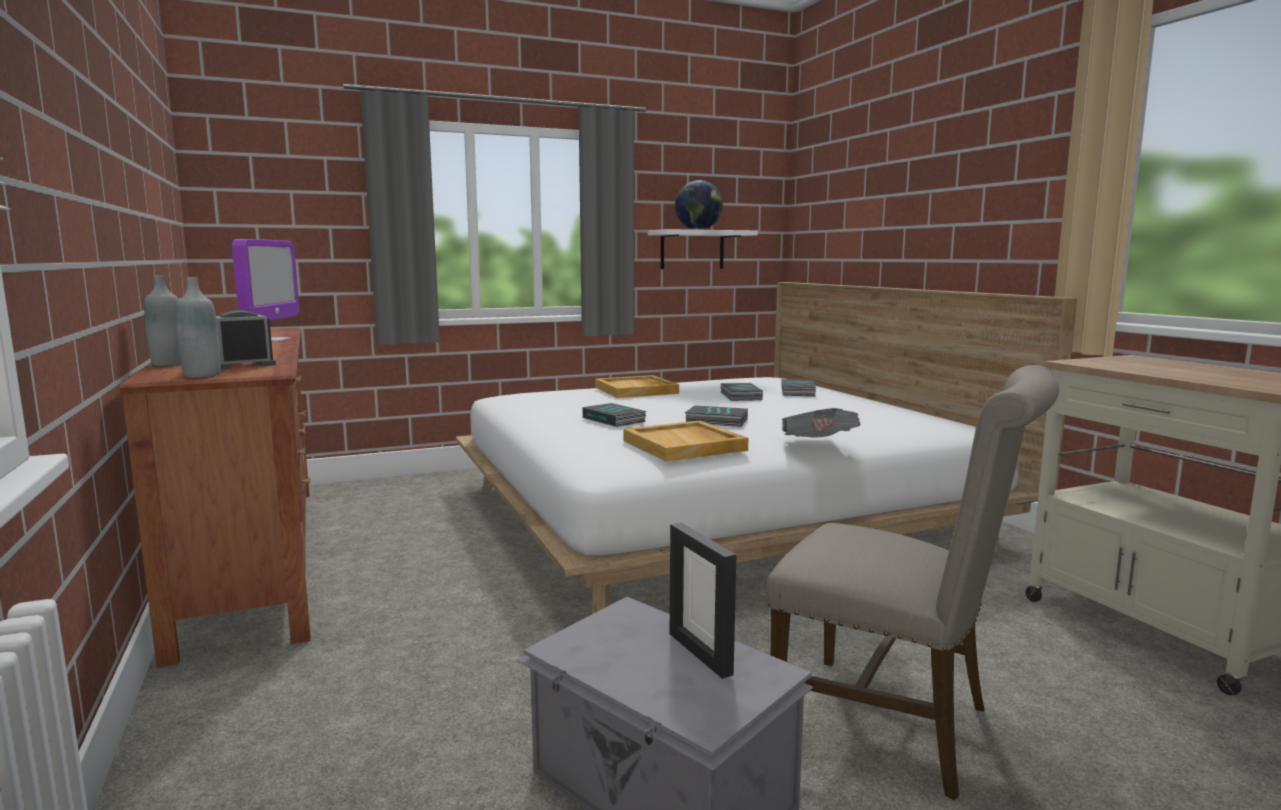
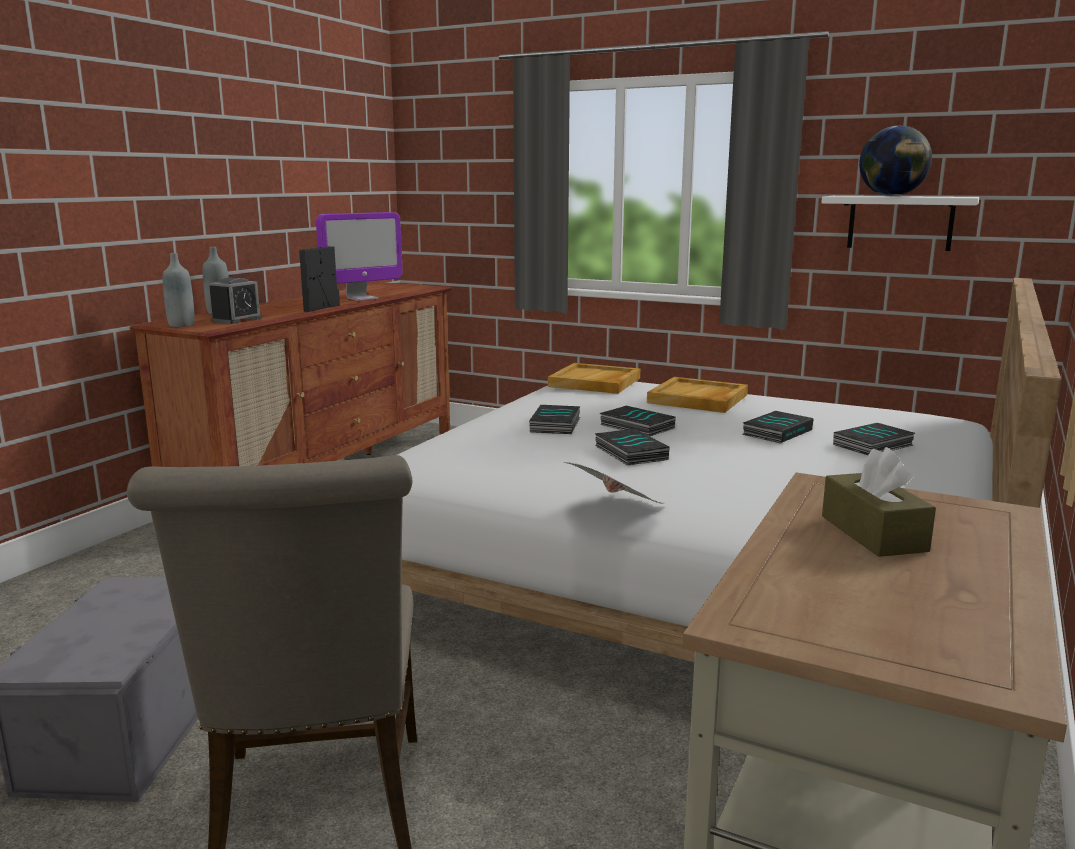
camera: 50 degrees right, 5 degrees up
alarm clock [216,310,276,369] -> alarm clock turned 105 degrees clockwise [209,278,262,324]
beige tray [623,421,748,462] -> beige tray moved to [548,363,640,394]
picture frame [670,522,736,679] -> picture frame moved to [299,246,340,312]
none -> book [600,406,675,436]
none -> brown tissue box [822,447,936,557]

